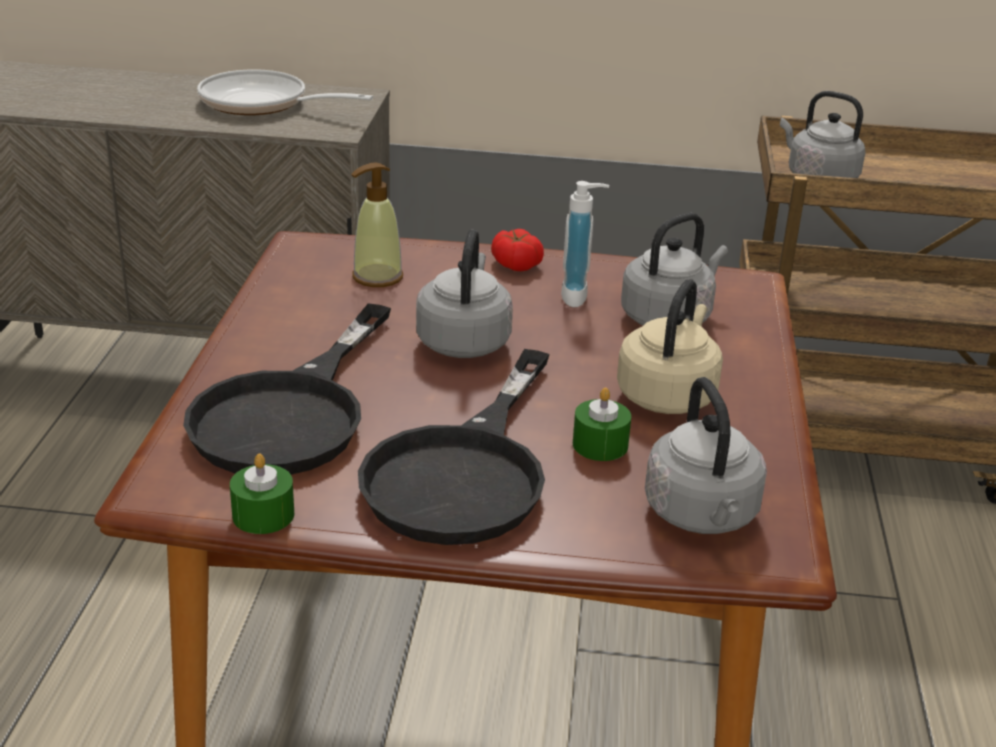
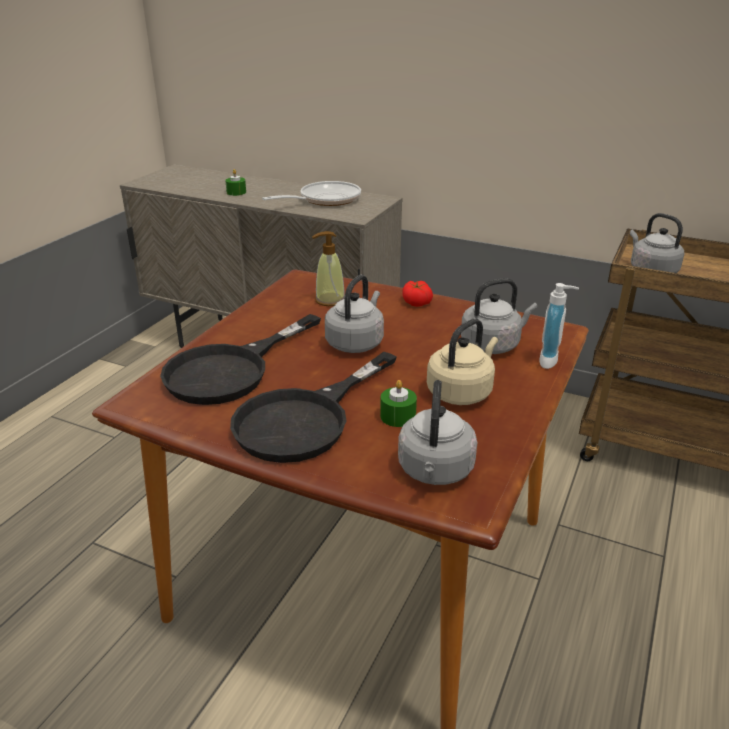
camera: 20 degrees right, 0 degrees up
frying pan [197,69,373,115] -> frying pan turned 105 degrees clockwise [262,181,361,206]
green candle [230,453,294,534] -> green candle moved to [225,169,246,196]
soap dispenser [561,181,609,307] -> soap dispenser moved to [539,283,579,369]

